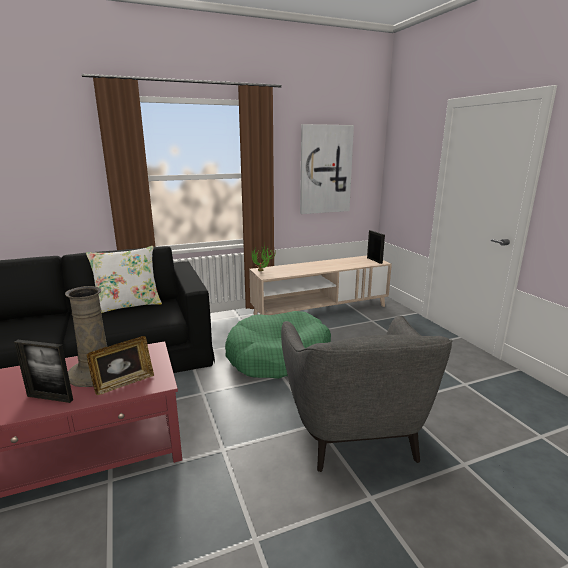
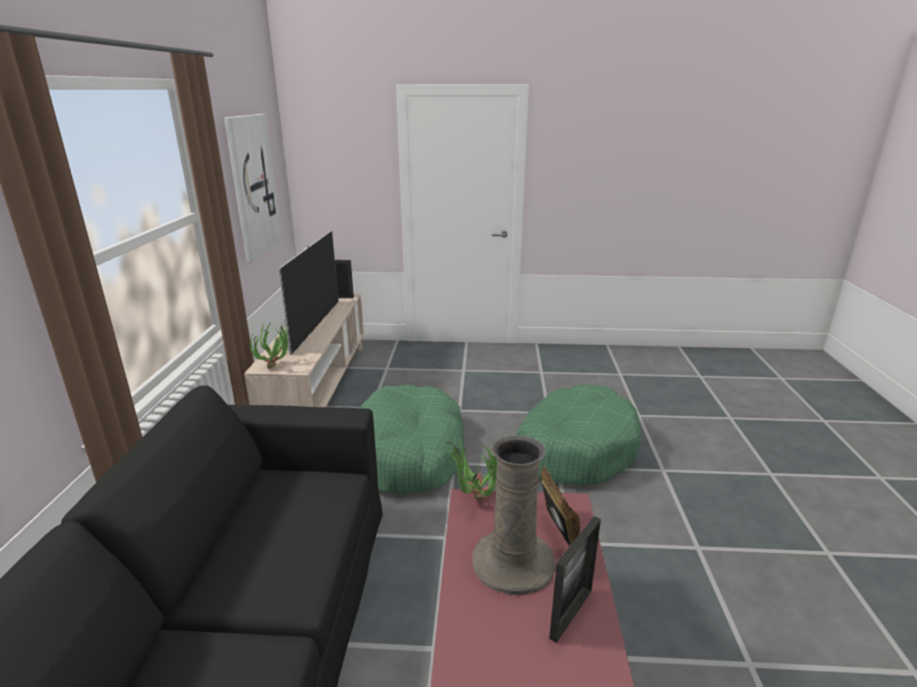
camera: 65 degrees left, 5 degrees up
white pillow [86,246,162,313] -> none
grey armchair [281,316,452,472] -> green dog bed [517,384,641,485]
none -> television [278,231,339,355]
none -> potted plant [445,437,497,501]

